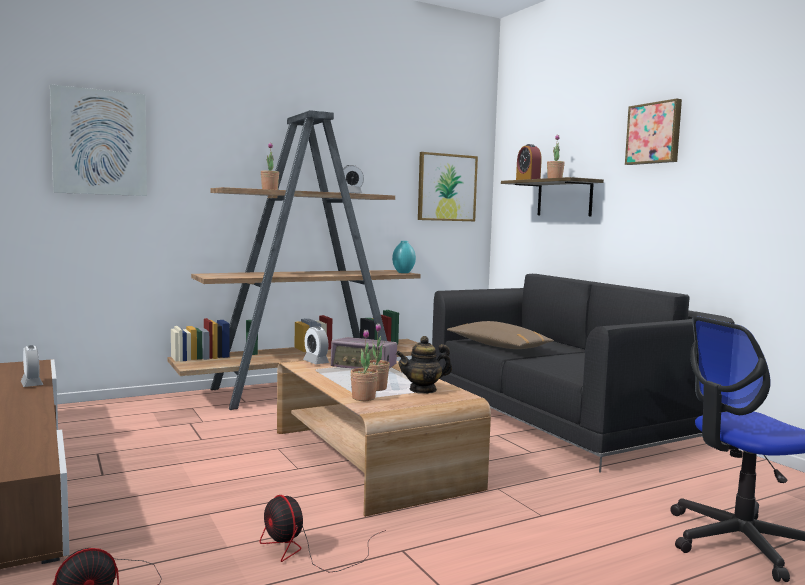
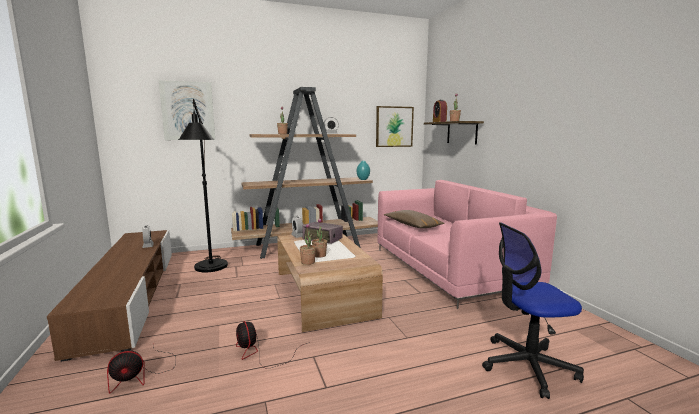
camera: 10 degrees right, 5 degrees up
teapot [396,336,452,394] -> none
black sofa [432,274,735,473] -> pink sofa [377,180,557,309]
picture [625,98,682,165] -> none
none -> black floor lamp [178,98,228,272]

